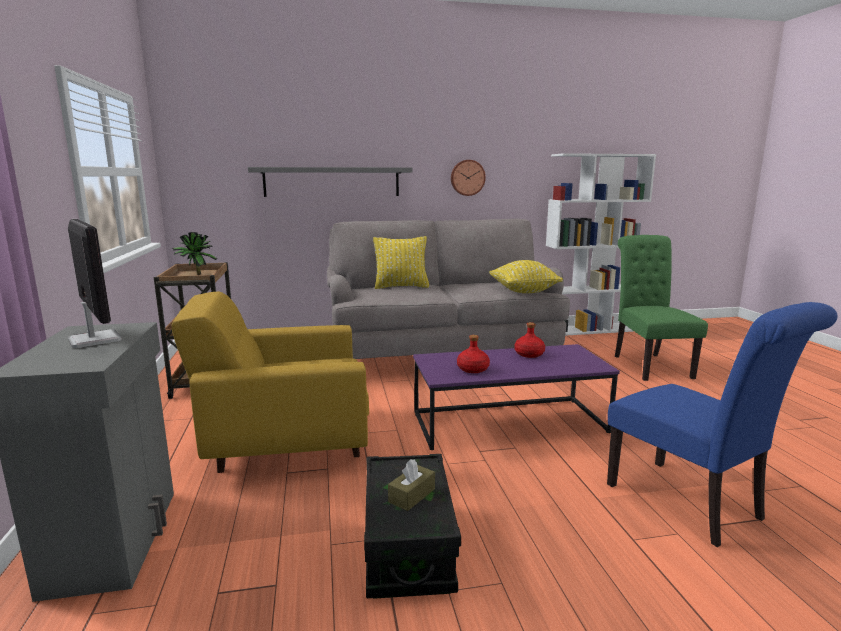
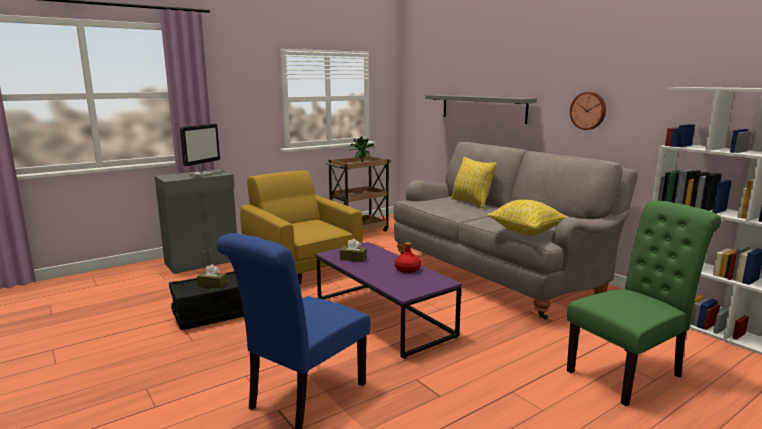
camera: 65 degrees right, 0 degrees up
red bottle [457,335,490,373] -> brown tissue box [340,239,367,262]

